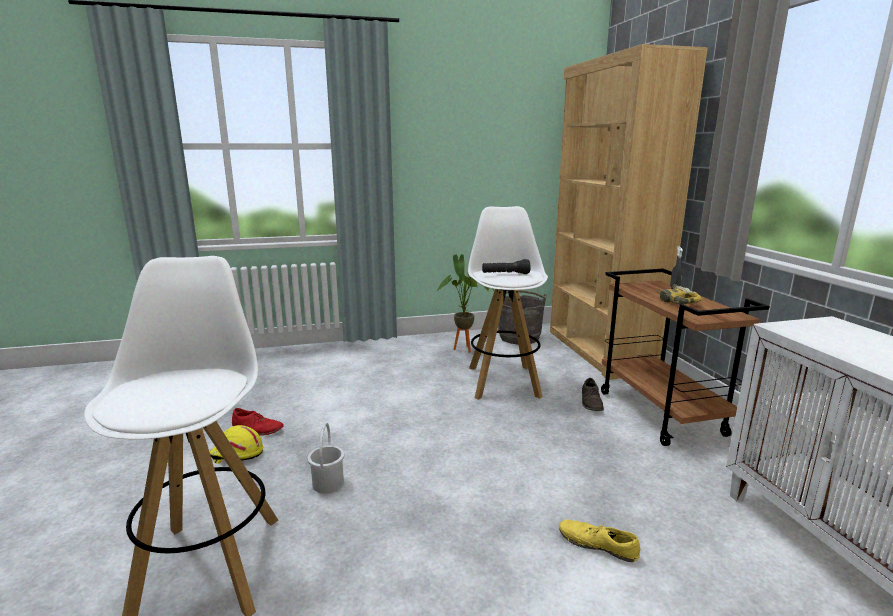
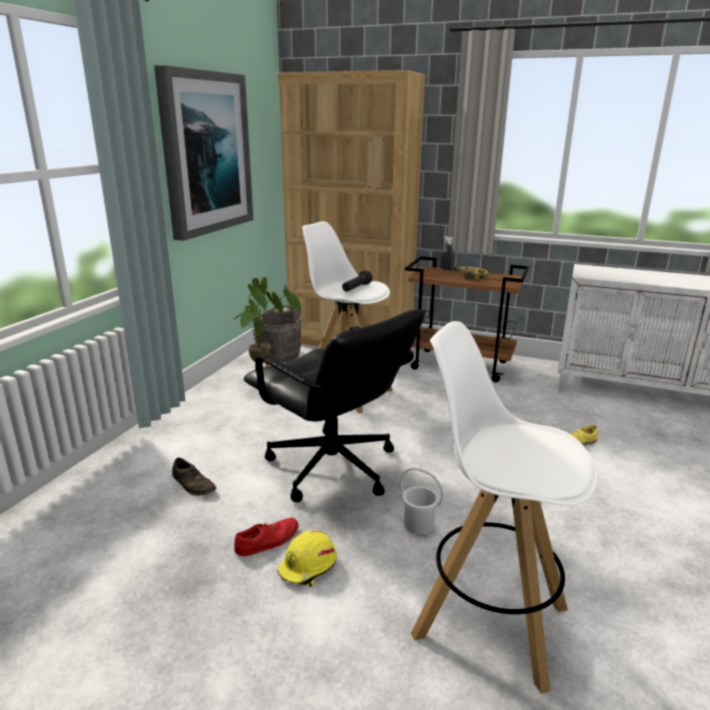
camera: 55 degrees left, 5 degrees up
brown shoe [582,378,604,411] -> brown shoe moved to [172,458,216,496]
none -> picture [154,65,253,241]
none -> black office chair [244,309,425,502]

